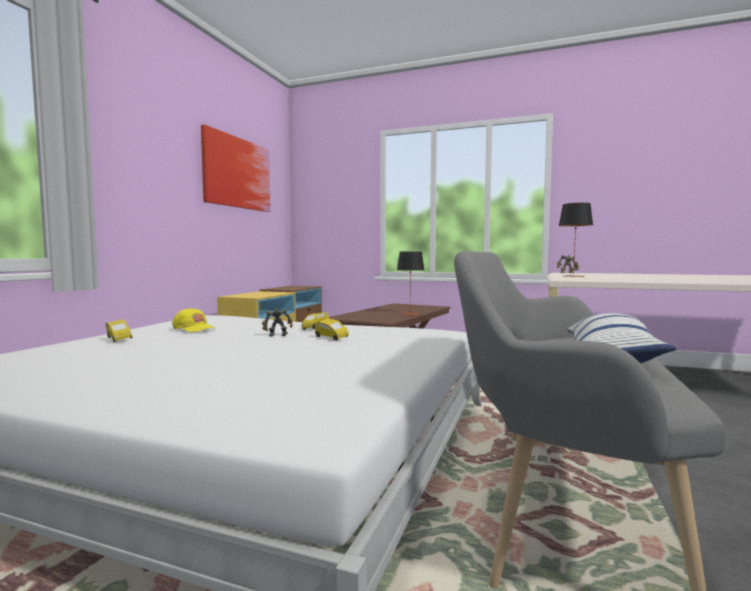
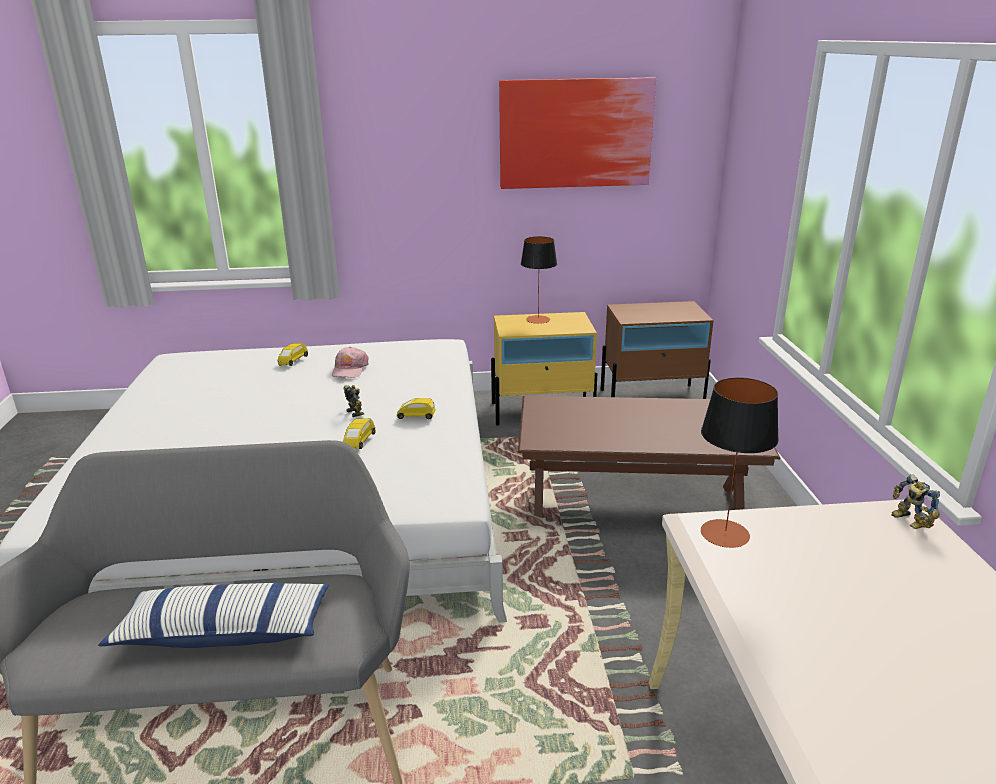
camera: 65 degrees right, 20 degrees up
yellow cap [172,308,214,332] -> pink cap [332,346,368,378]
table lamp [397,251,424,316] -> table lamp moved to [521,236,557,324]

